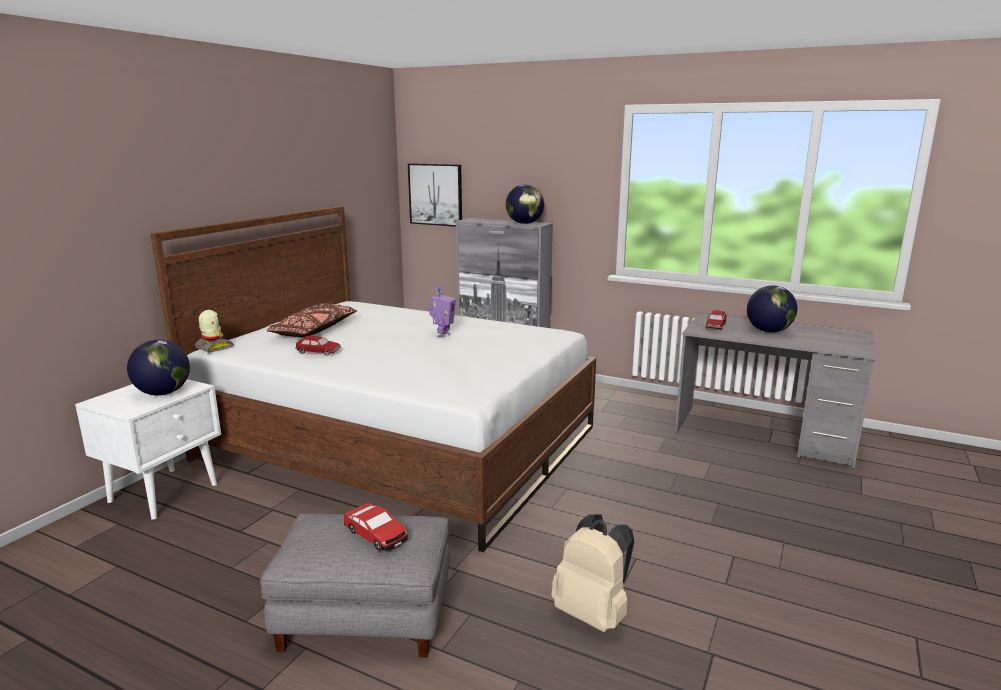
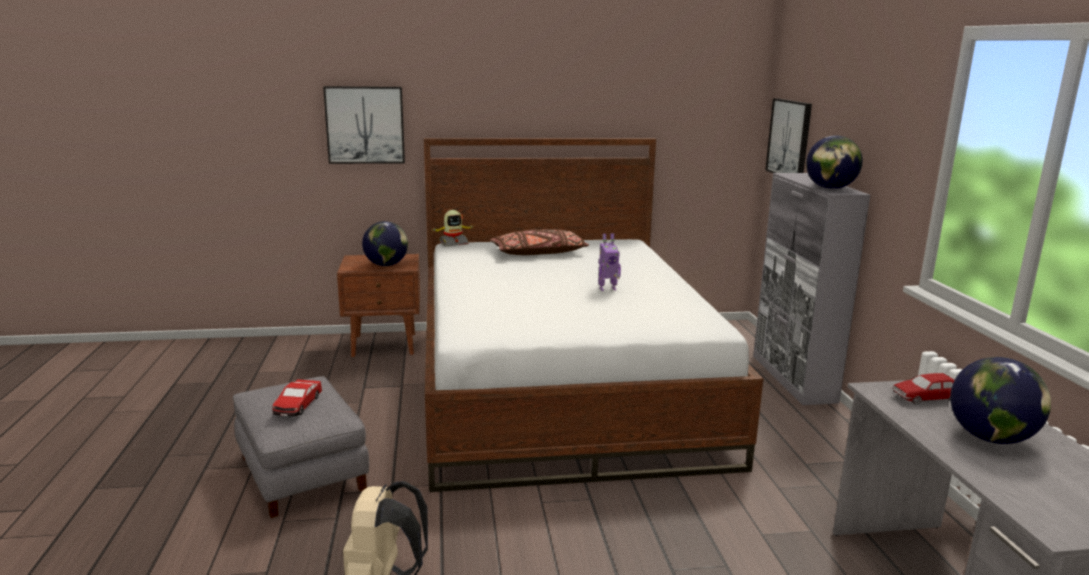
camera: 55 degrees right, 0 degrees up
white nightstand [75,379,221,520] -> brown nightstand [337,254,420,357]
toy robot [195,310,234,353] -> toy robot turned 60 degrees clockwise [433,210,475,246]
toy car [295,336,341,356] -> none
none -> picture [323,86,405,164]

